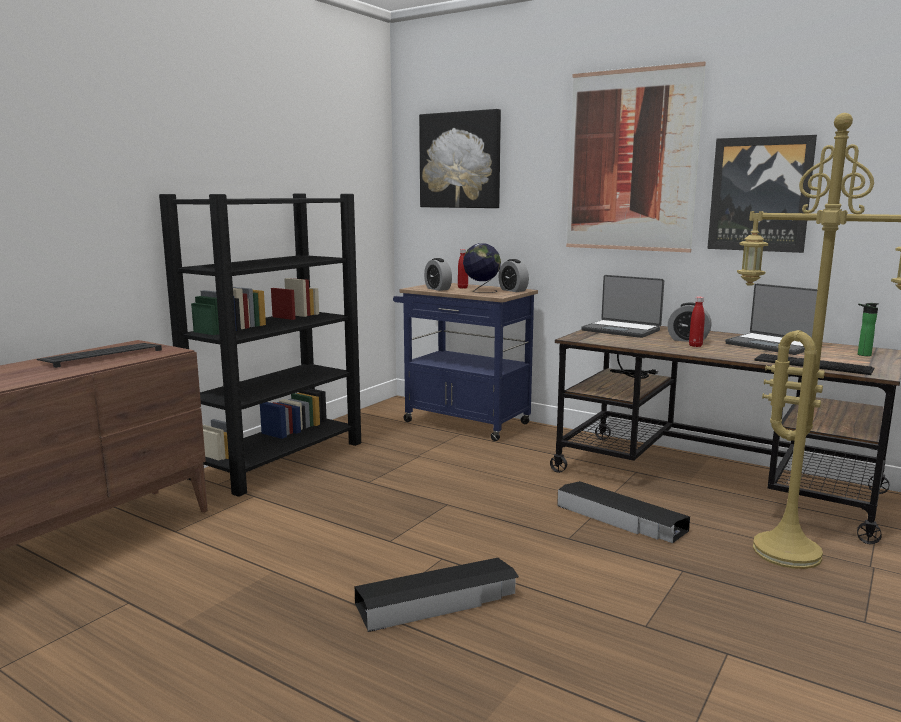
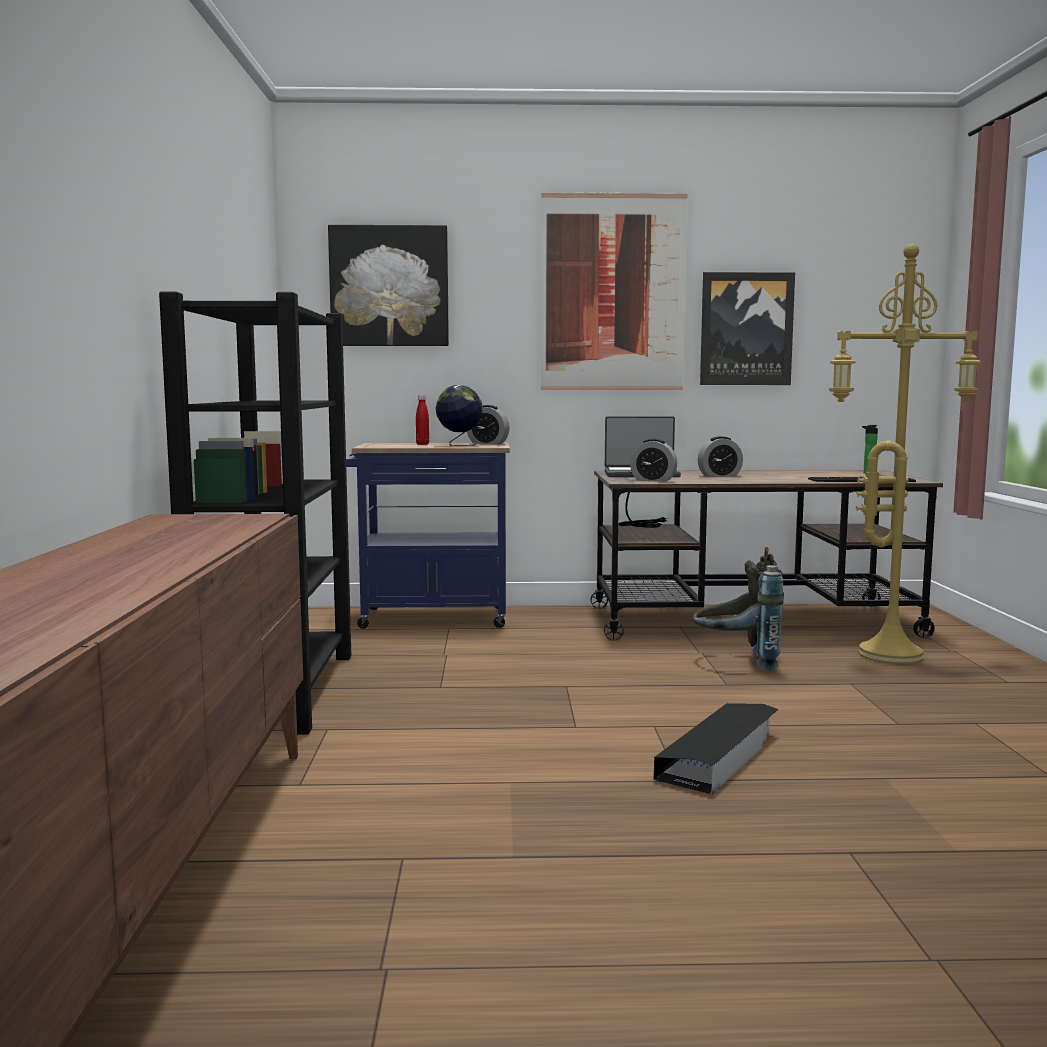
camera: 35 degrees left, 5 degrees down
keyboard [37,343,162,368] -> none
alarm clock [424,258,452,291] -> alarm clock moved to [630,439,677,482]
black storage box [557,481,690,543] -> grey backpack [693,547,784,672]
red bottle [689,297,705,347] -> none
laptop [725,283,818,355] -> none

